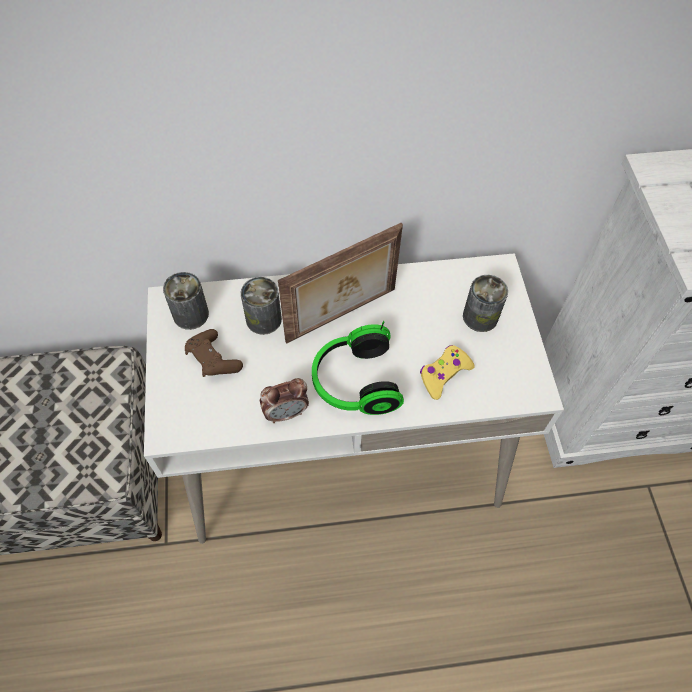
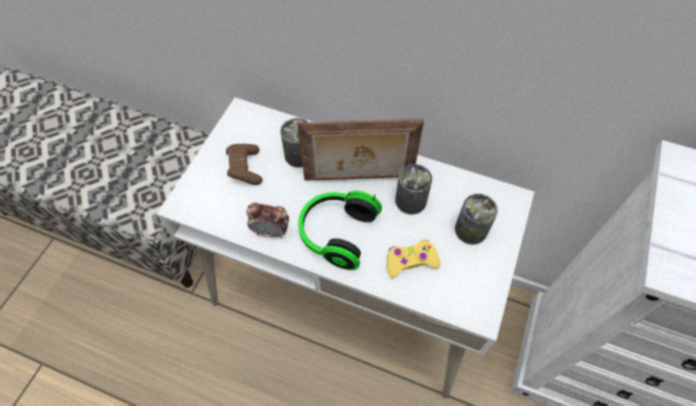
camera: 30 degrees right, 0 degrees up
can [163,272,209,330] -> can moved to [395,164,432,214]

